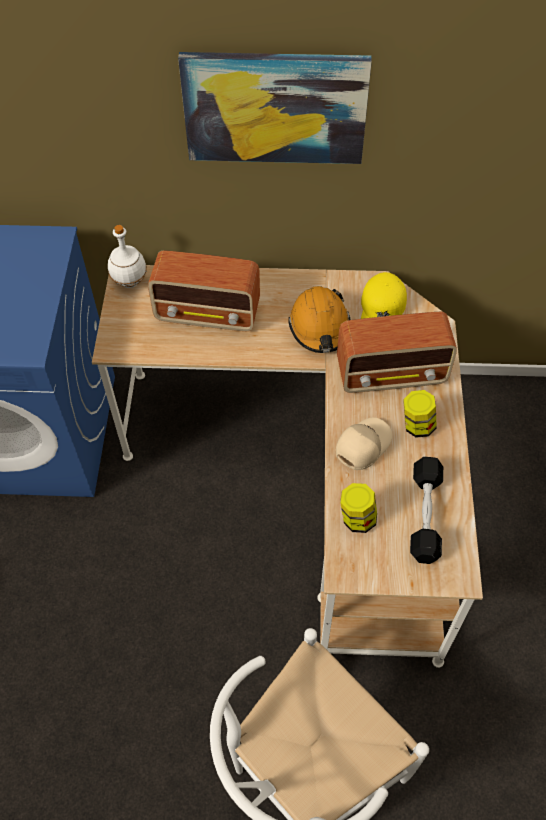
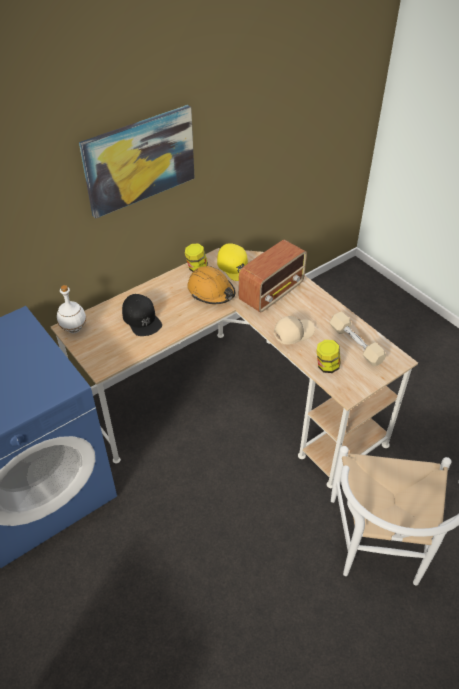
camera: 40 degrees left, 10 degrees down
radio [148,250,260,331] -> black cap [122,294,162,336]
beige cap [336,417,392,470] -> beige cap turned 60 degrees clockwise [274,316,315,344]
jar [403,390,437,438] -> jar moved to [185,243,208,272]
black dumbbell [410,457,443,564] -> beige dumbbell [329,311,386,366]

